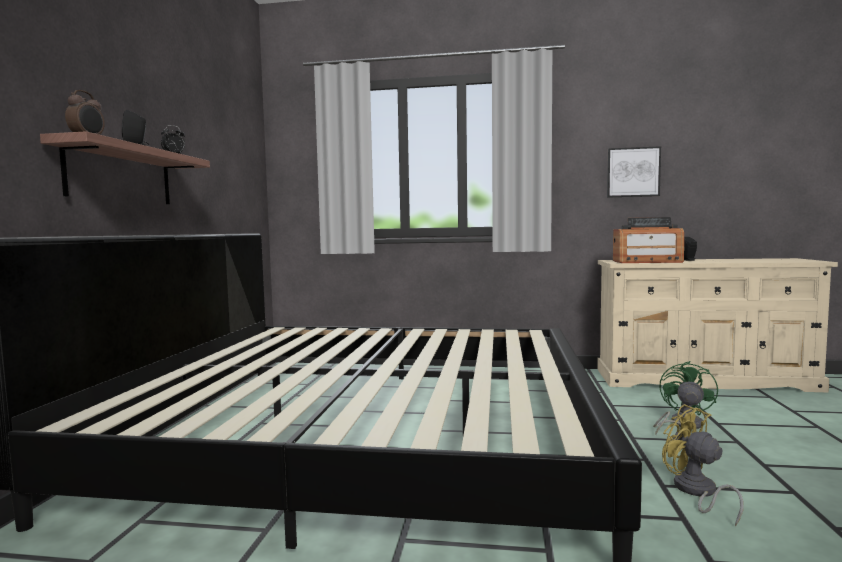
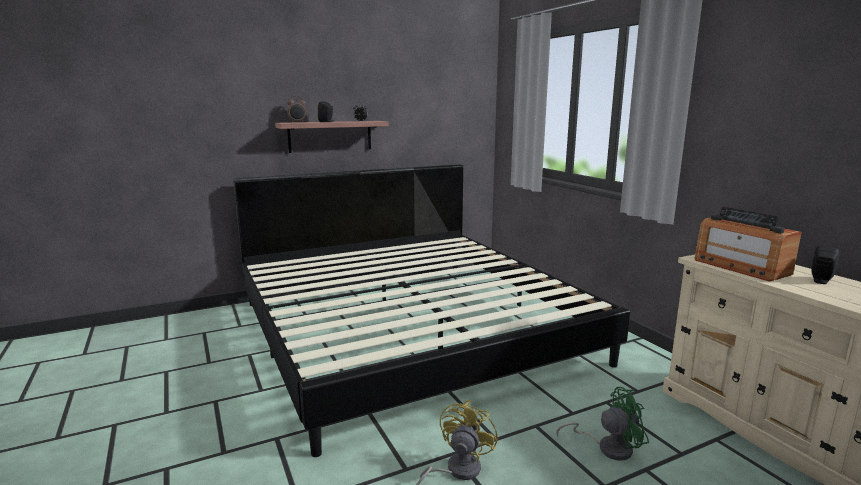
camera: 55 degrees right, 10 degrees up
picture [607,146,661,198] -> none

